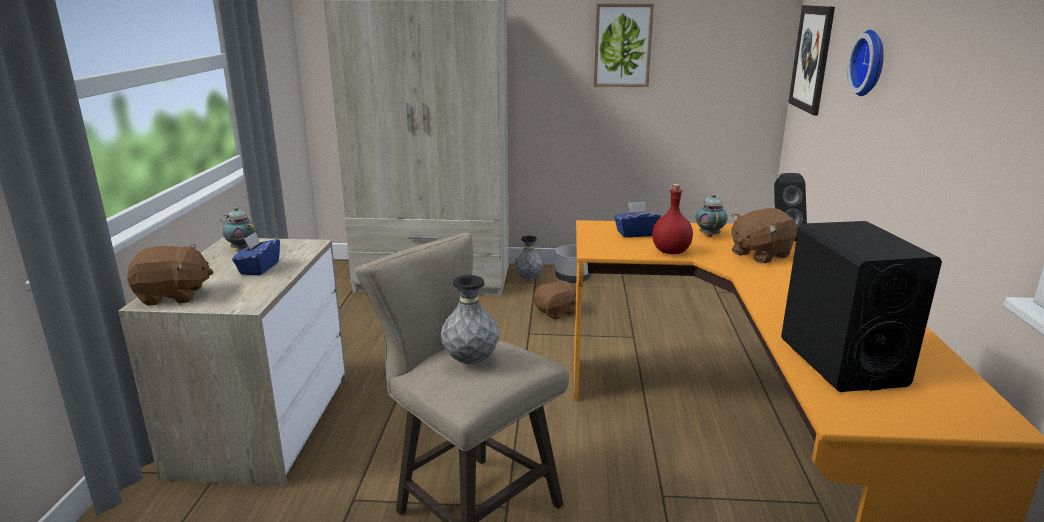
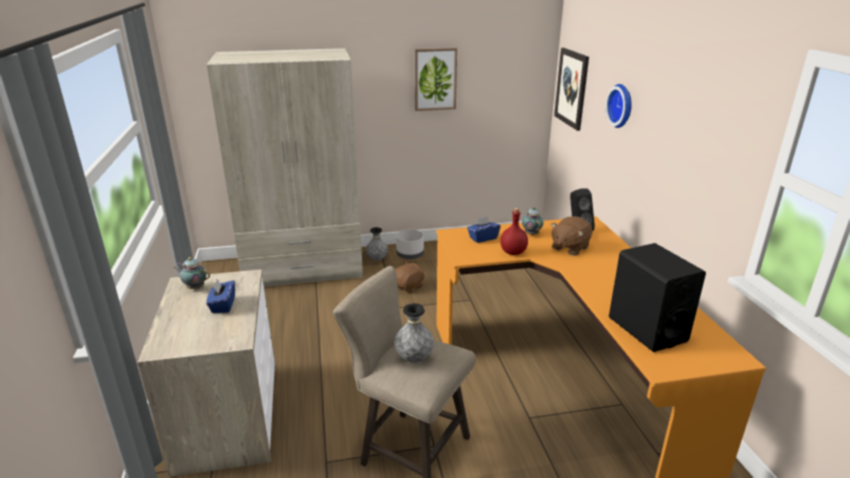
camera: 15 degrees left, 5 degrees up
brown plush toy [127,244,213,306] -> none

